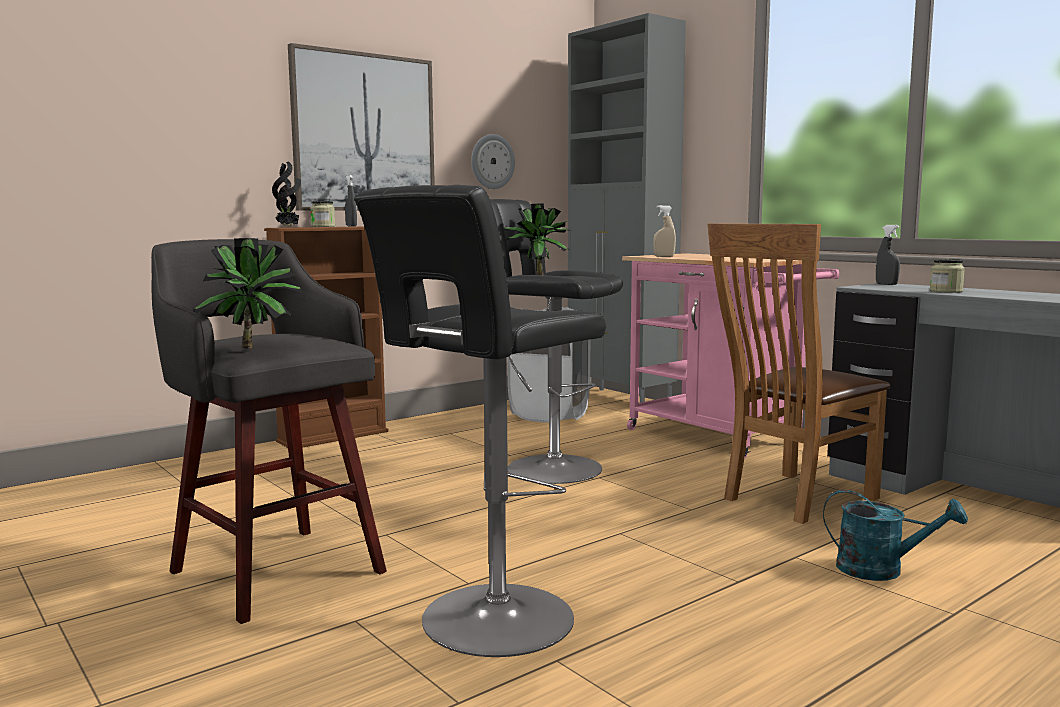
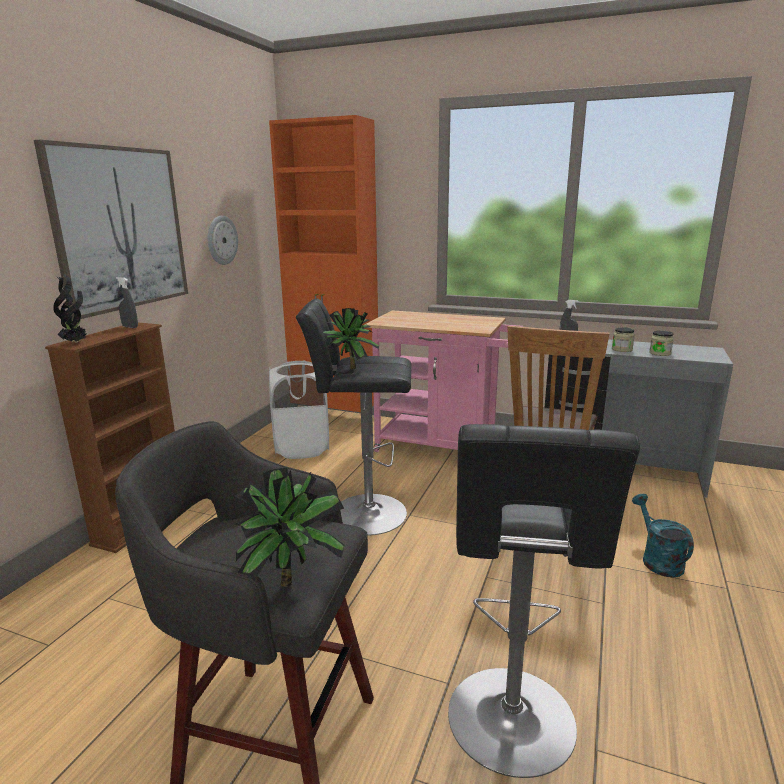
camera: 30 degrees left, 10 degrees up
jar [311,201,335,227] -> jar moved to [649,330,674,356]
grey cabinet [568,13,686,403] -> orange cabinet [269,115,378,415]
beige spray bottle [653,205,676,257] -> none
turquoise watering can [823,489,968,581] -> turquoise watering can turned 90 degrees counterclockwise [632,494,694,578]

